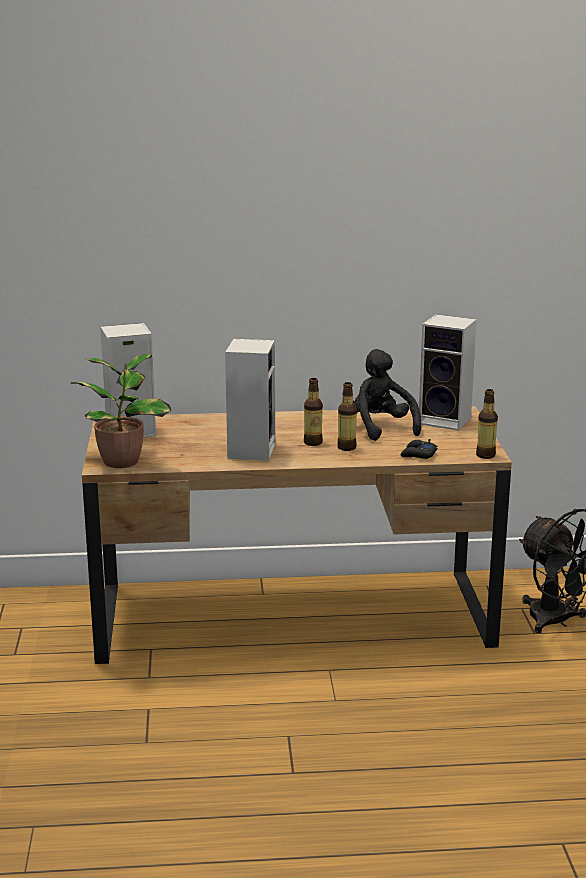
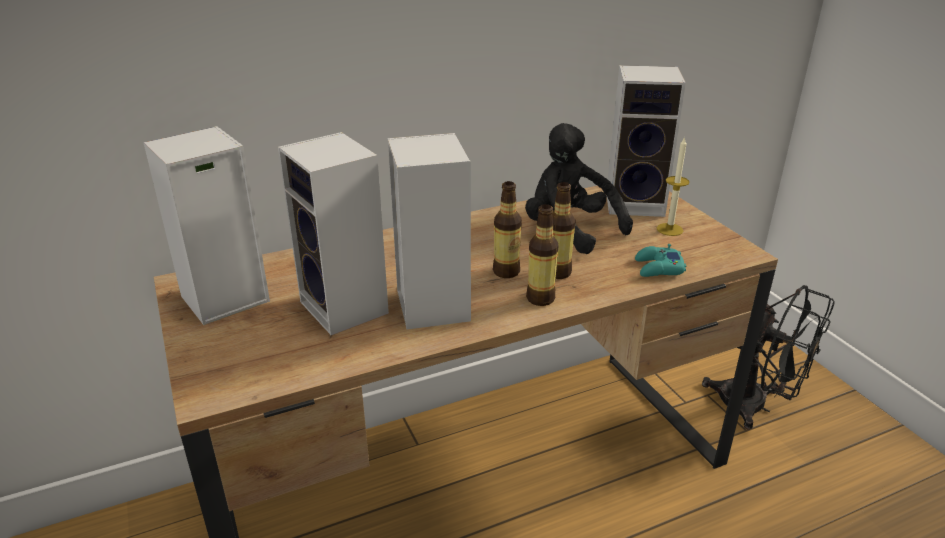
camera: 20 degrees left, 10 degrees up
potted plant [71,354,171,468] -> none
black game controller [401,439,437,459] -> turquoise game controller [635,244,686,277]
bottle [476,389,498,459] -> bottle moved to [526,204,559,306]
none -> speaker [278,132,389,335]
none -> candle [657,137,690,236]

